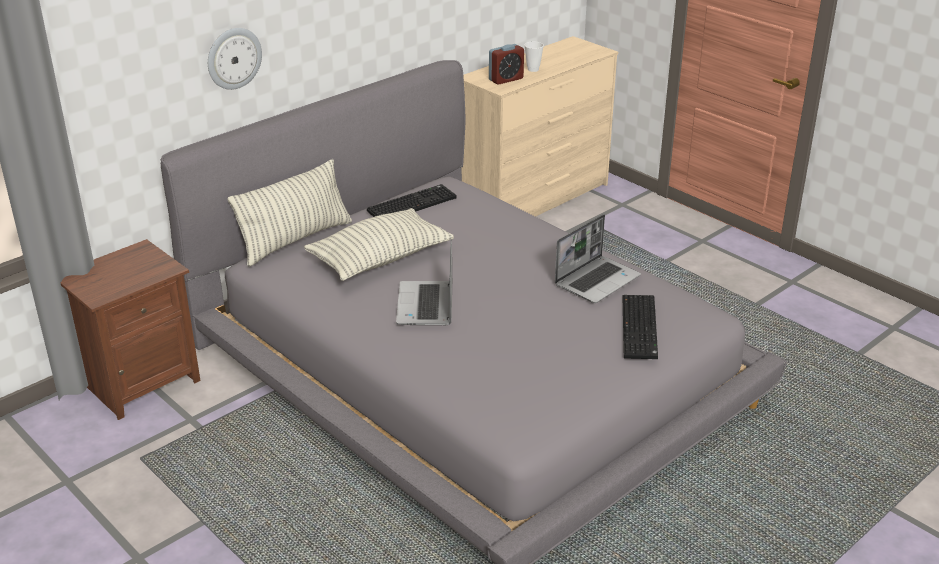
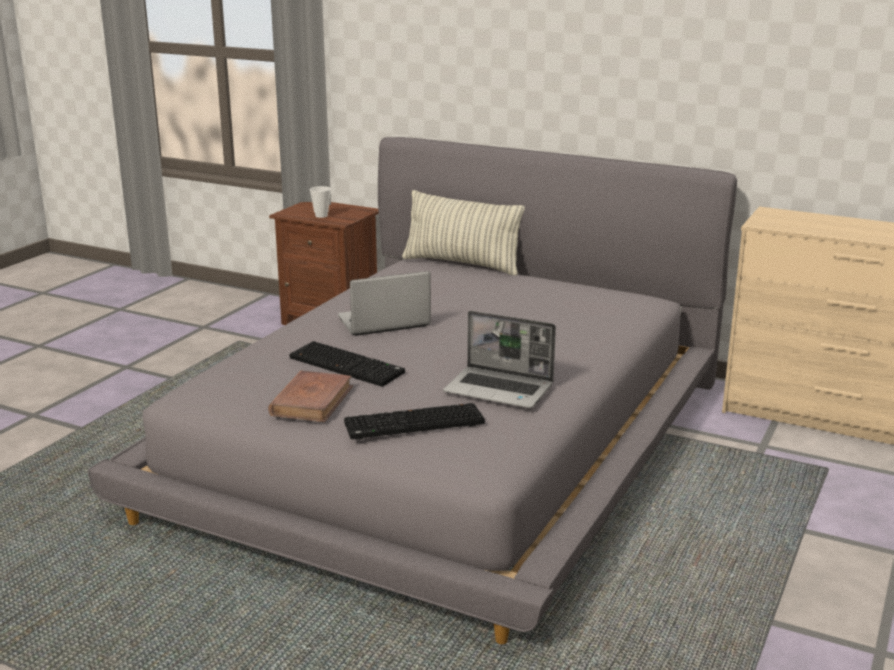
camera: 70 degrees right, 10 degrees down
wall clock [208,28,262,90] -> none
pillow [304,208,454,281] -> none
keyboard [367,184,457,217] -> keyboard moved to [289,341,405,387]
alarm clock [489,44,524,85] -> none
cup [524,41,544,72] -> cup moved to [310,186,331,218]
none -> brown book [268,371,353,422]

